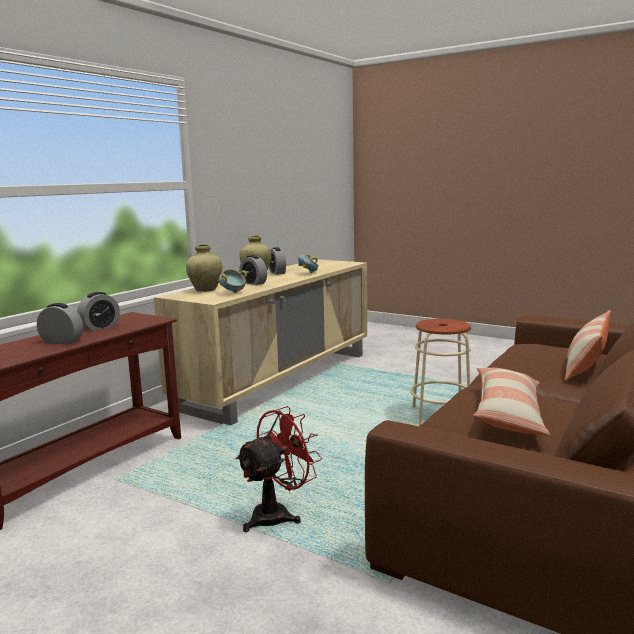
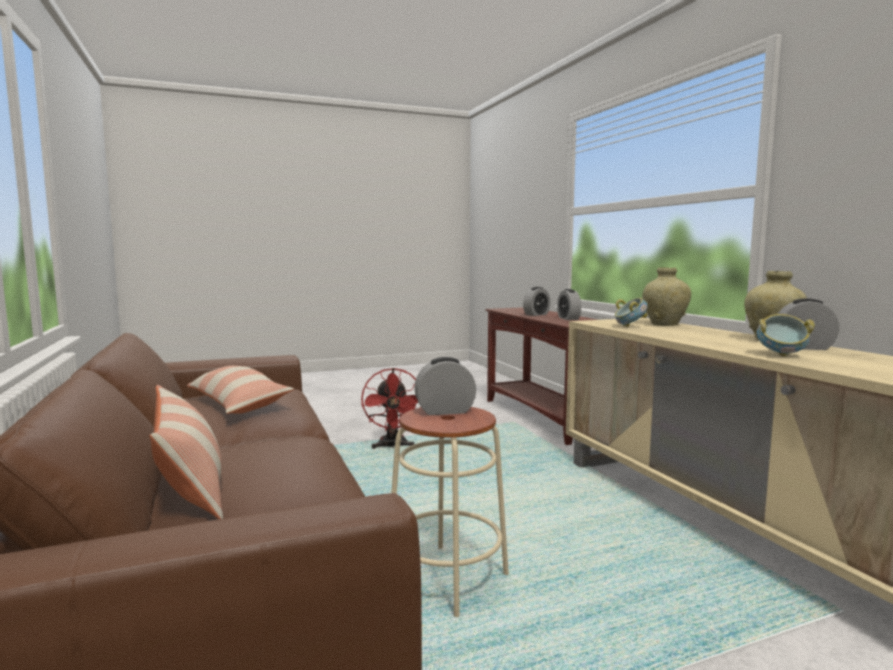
camera: 125 degrees right, 5 degrees down
alarm clock [239,255,267,285] -> alarm clock moved to [414,357,476,415]

